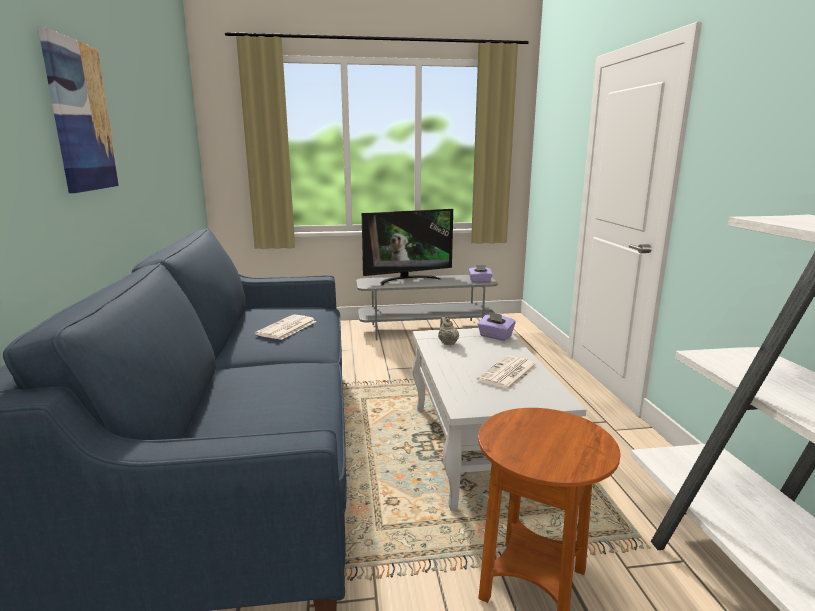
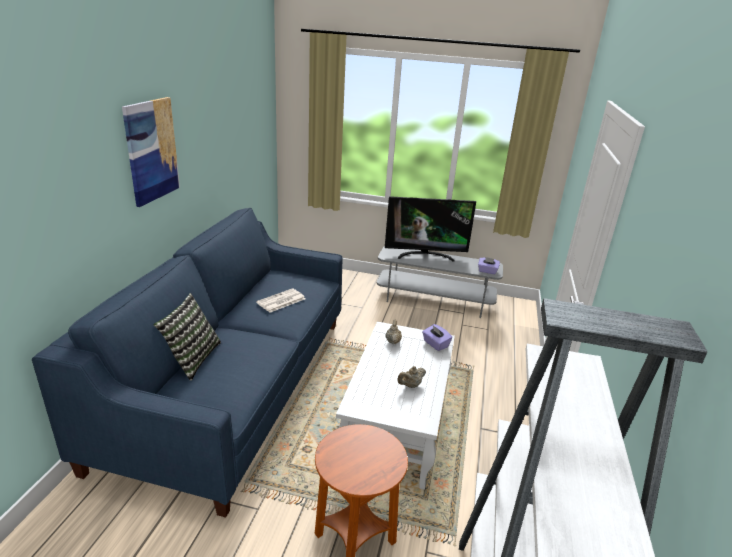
camera: 20 degrees right, 10 degrees up
newspaper [477,355,538,391] -> beige teapot [397,366,426,388]
none -> pillow [153,293,221,381]

